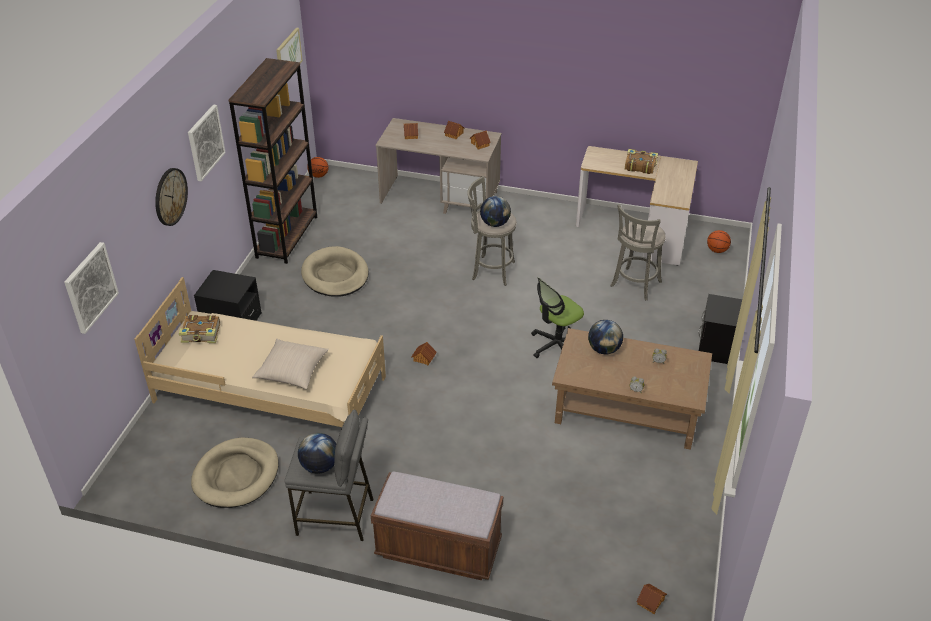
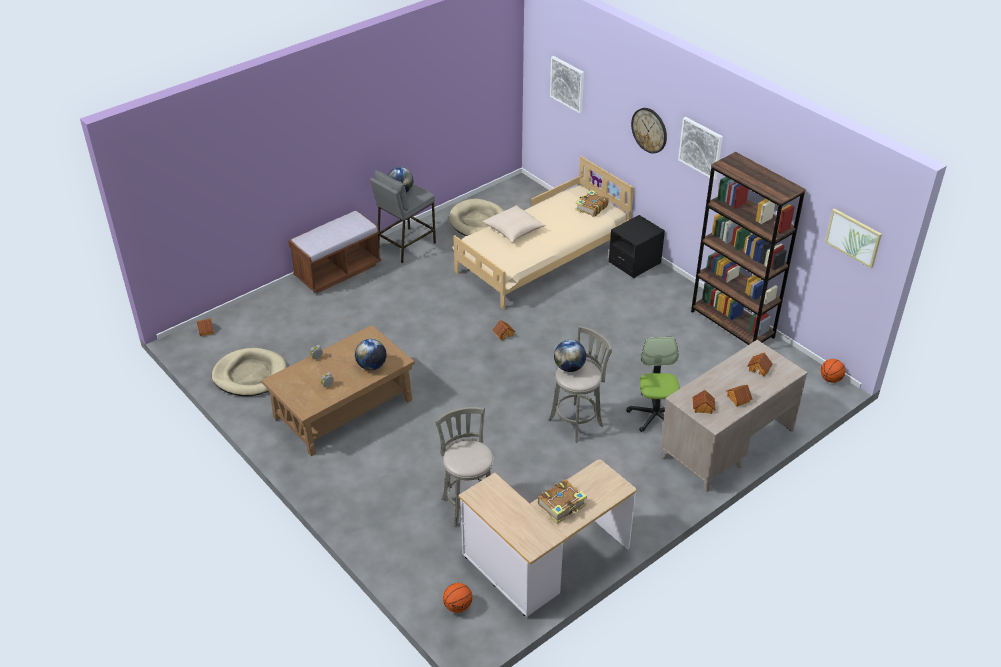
camera: 125 degrees right, 0 degrees up
beige dog bed [301,246,369,297] -> beige dog bed moved to [212,348,287,396]
office chair [531,277,584,358] -> office chair moved to [626,337,680,432]
black nightstand [698,294,742,364] -> none

